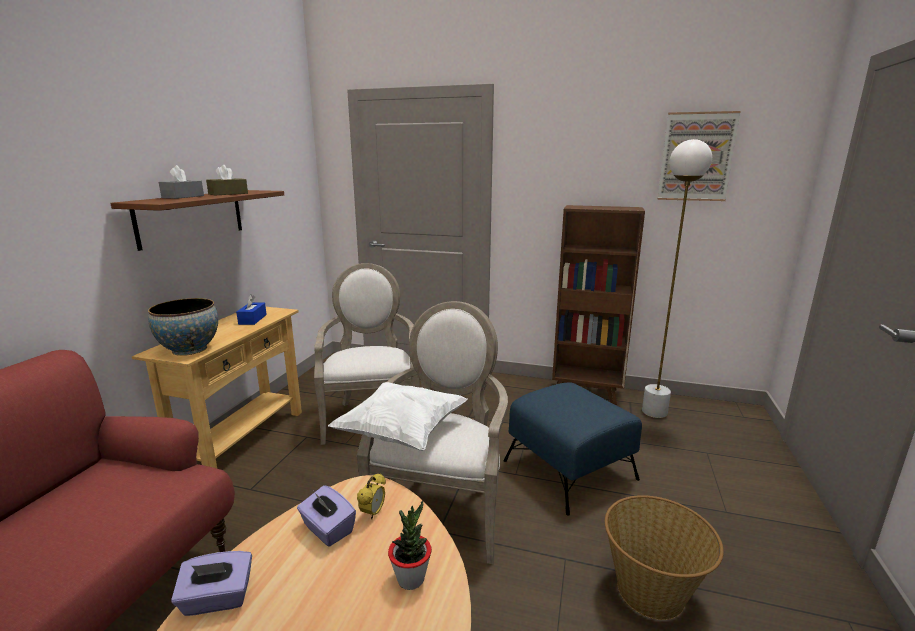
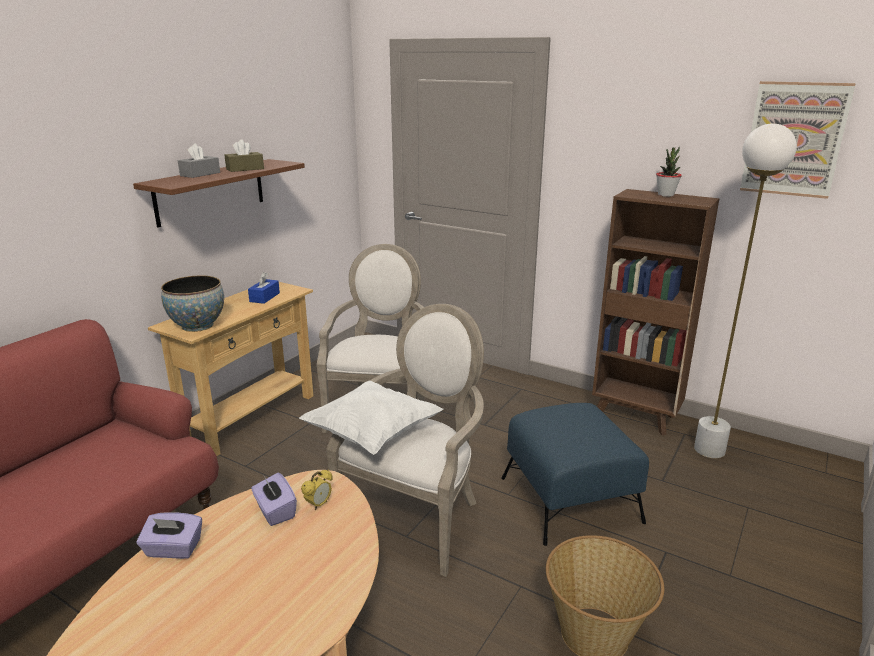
camera: 15 degrees right, 5 degrees up
potted plant [388,501,432,590] -> potted plant moved to [656,146,682,197]

